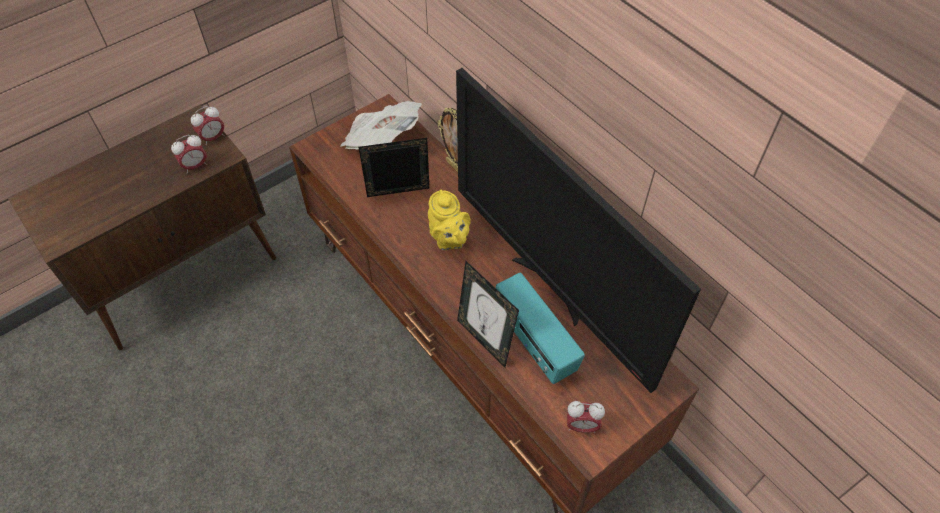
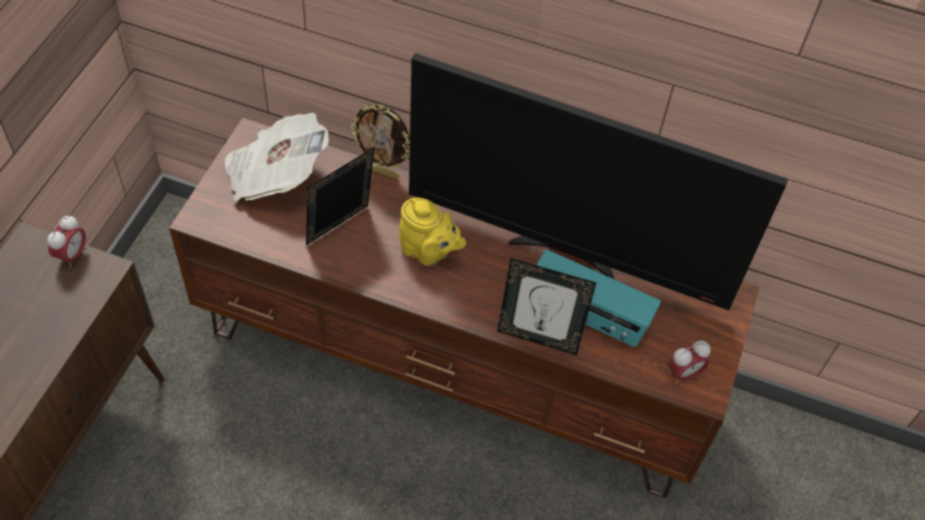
camera: 35 degrees left, 0 degrees up
alarm clock [171,135,207,173] -> none

